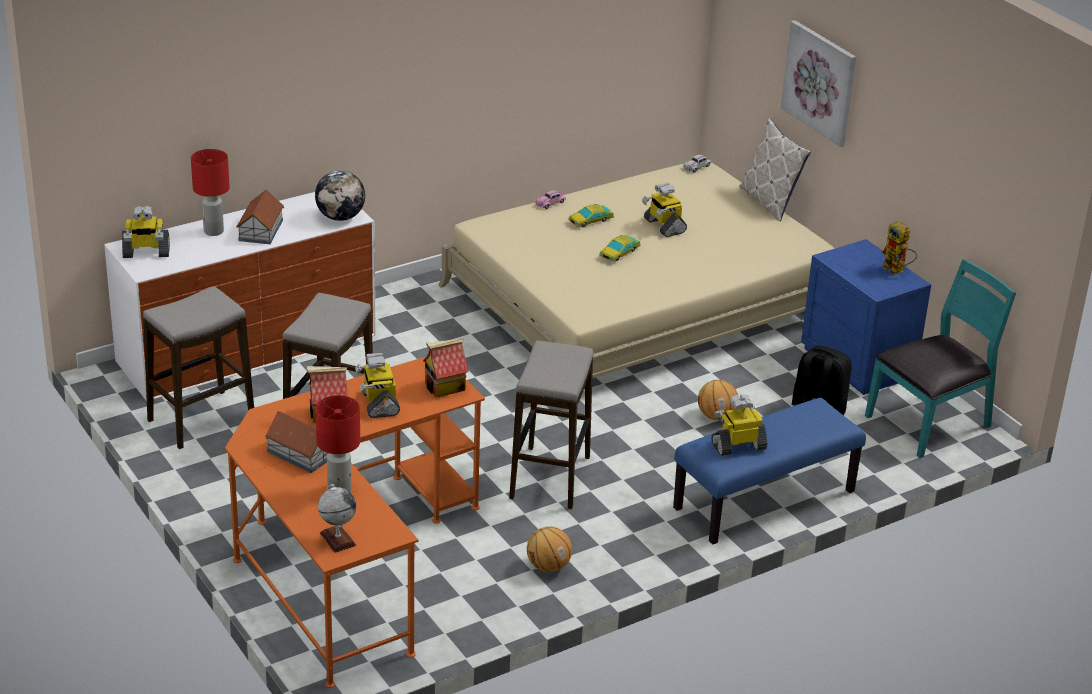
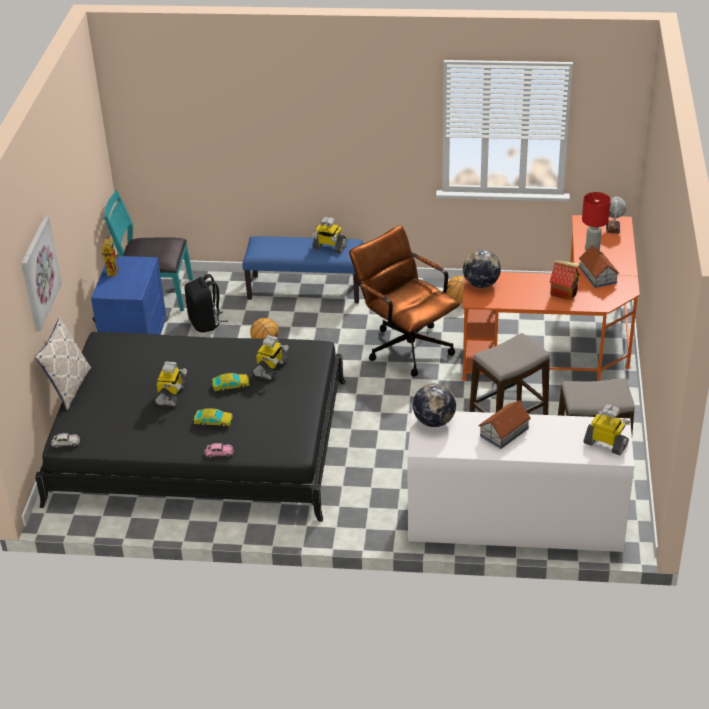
camera: 140 degrees left, 5 degrees up
red table lamp [191,149,230,236] -> none
toy robot [355,353,400,418] -> toy robot moved to [252,335,289,380]
toy house [423,339,469,397] -> globe [463,250,501,288]
beige bed [438,162,835,378] -> black bed [35,332,345,522]
stool [509,341,594,509] -> brown office chair [349,225,460,377]

